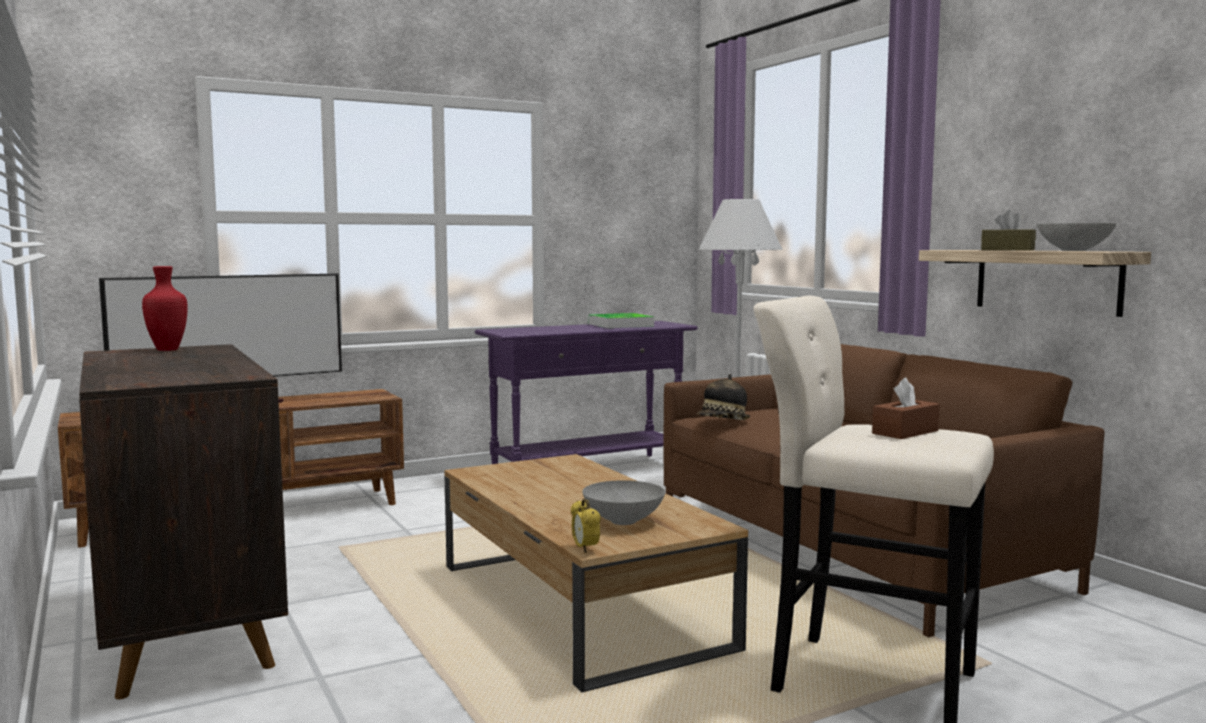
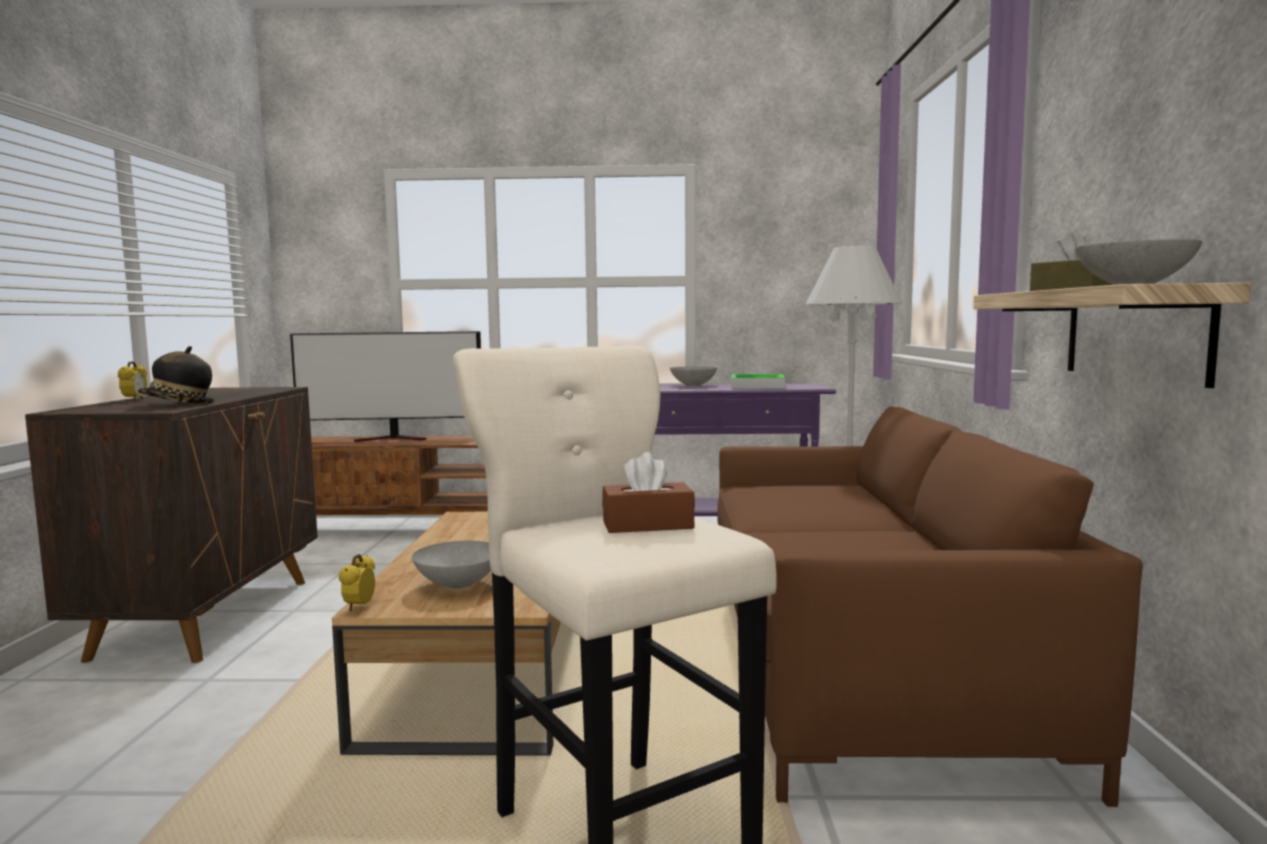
camera: 30 degrees right, 0 degrees up
red vase [142,266,188,351] -> none
hat [697,374,750,420] -> hat moved to [138,346,214,404]
none -> alarm clock [118,361,147,401]
none -> grey bowl [670,366,717,386]

